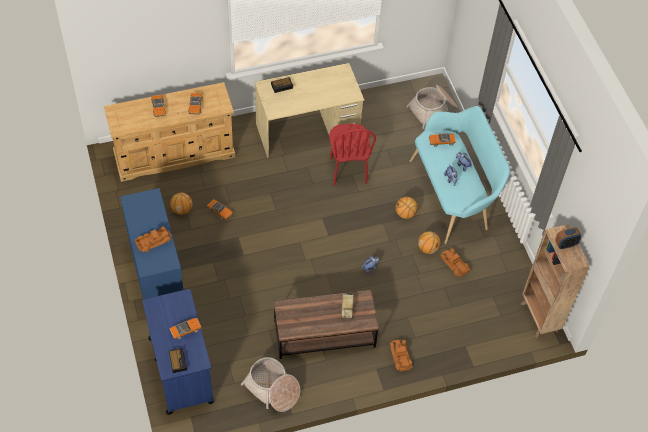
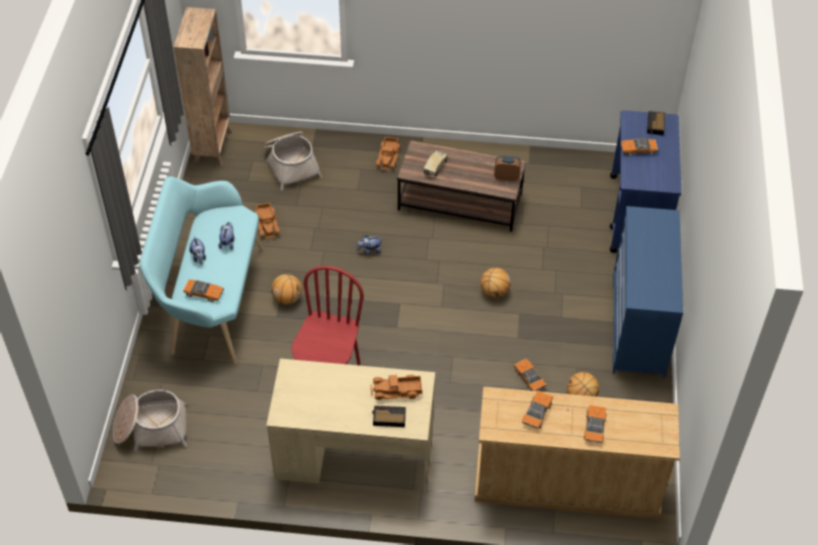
camera: 155 degrees left, 5 degrees down
toy truck [135,227,172,252] -> toy truck moved to [371,375,422,400]
basket [241,357,300,412] -> basket moved to [263,132,322,190]
basketball [418,231,441,254] -> basketball moved to [480,268,511,298]
alarm clock [555,227,581,249] -> alarm clock moved to [494,156,521,181]

